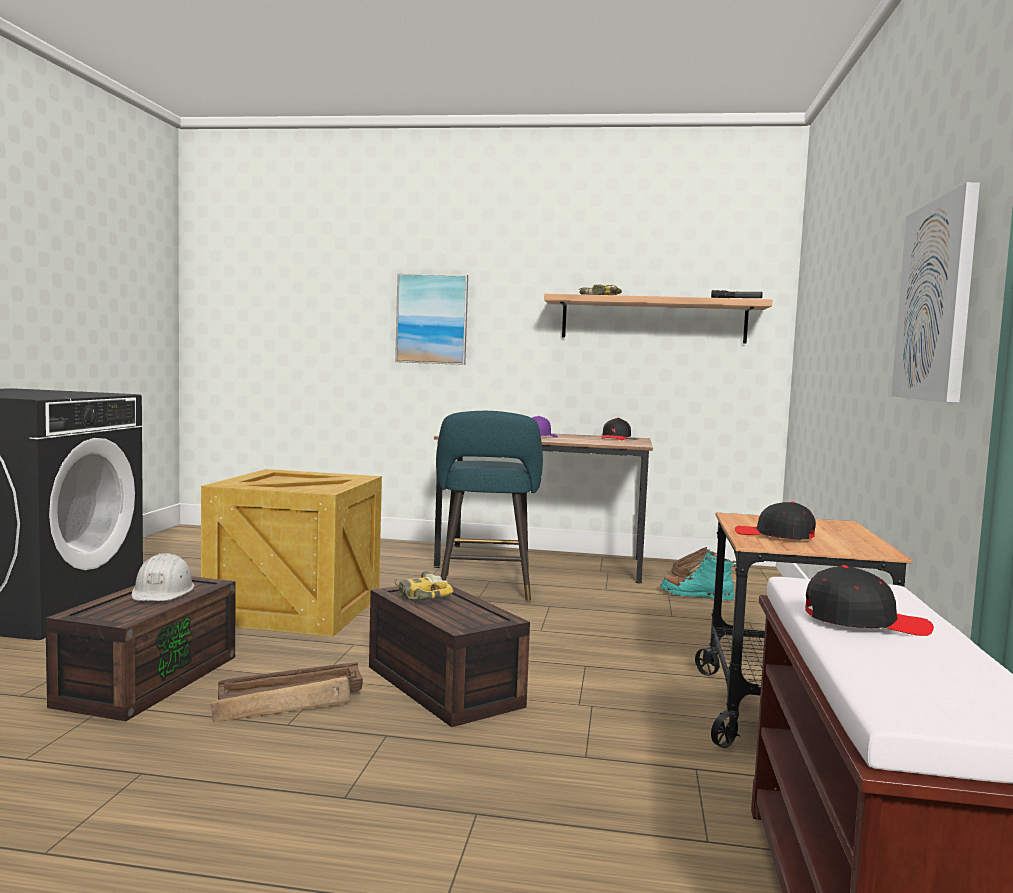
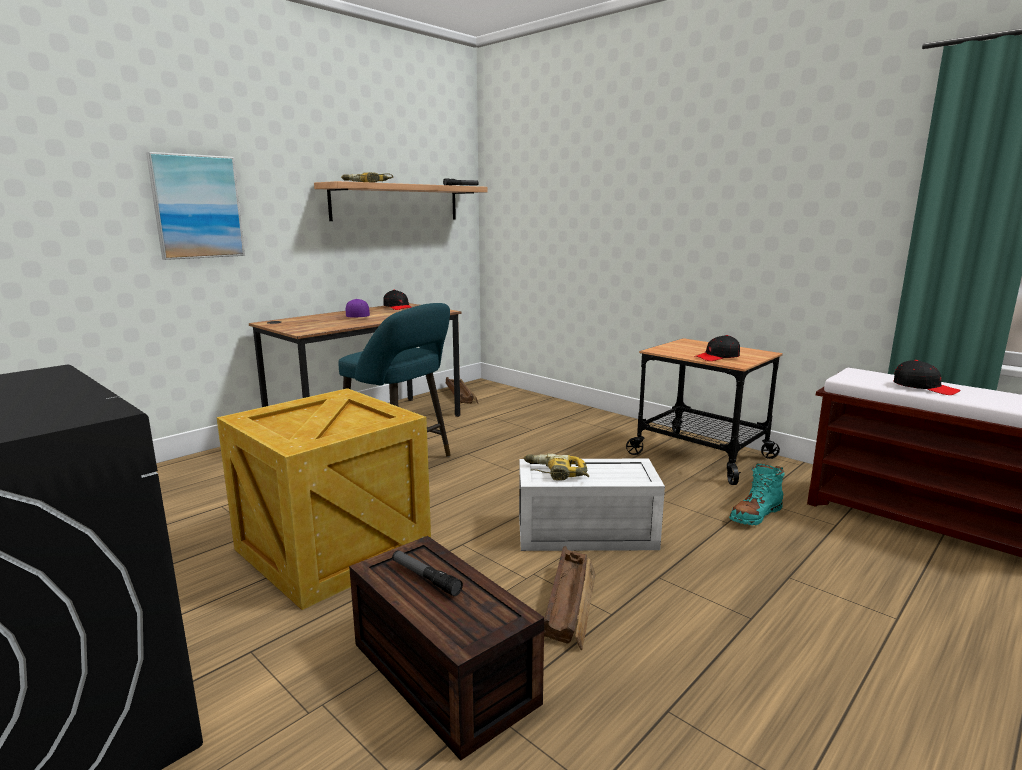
camera: 55 degrees left, 10 degrees up
white hard hat [132,553,194,601] -> flashlight [392,550,463,596]
brown storage box [369,586,530,727] -> white storage box [519,459,665,551]
turquoise boot [660,549,736,600] -> turquoise boot moved to [729,463,785,525]
black cap [805,565,934,636] -> black cap turned 90 degrees clockwise [893,360,961,395]
picture [891,182,980,403] -> none

